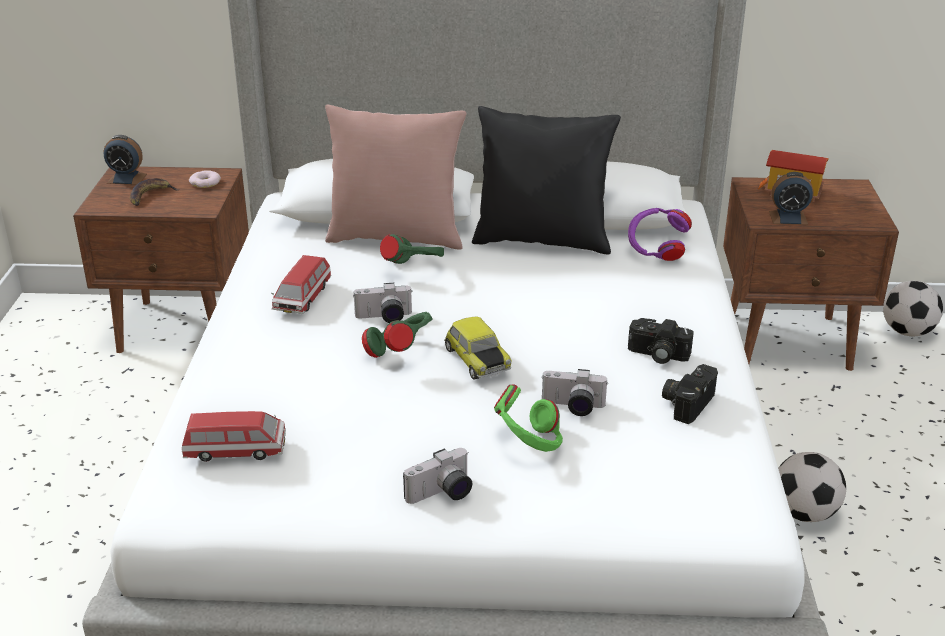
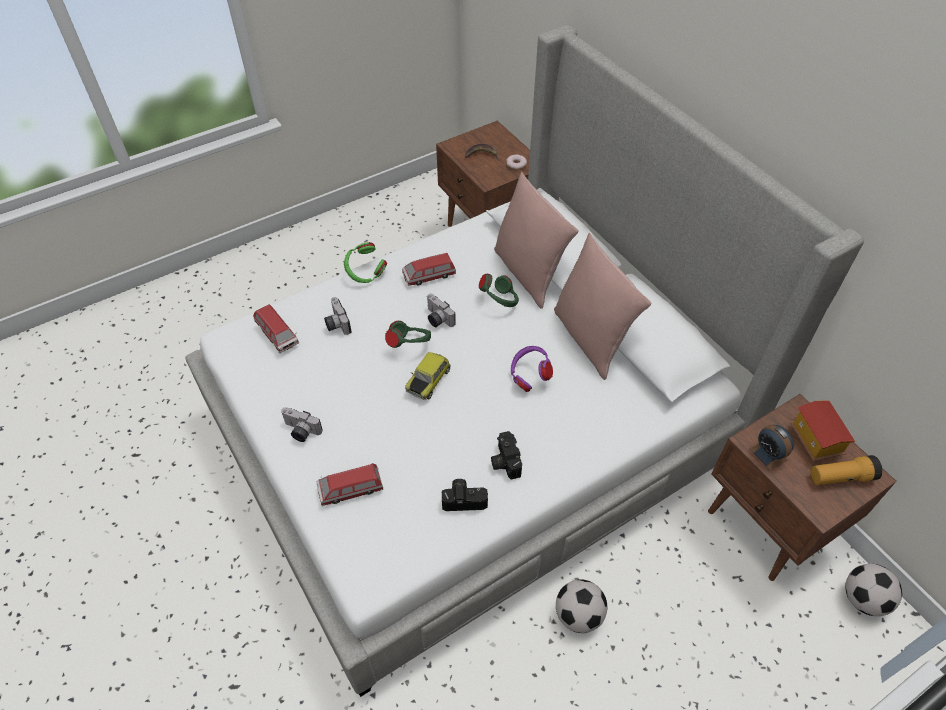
camera: 55 degrees right, 20 degrees up
alarm clock [104,135,147,185] -> none
black pillow [472,106,621,255] -> pink pillow [554,232,651,380]
green headphones [494,385,563,452] -> green headphones moved to [344,242,387,283]
camera [541,369,608,416] -> camera moved to [324,297,352,335]
purple headphones [628,208,692,261] -> purple headphones moved to [511,346,553,392]
none -> toy car [317,463,383,506]
none -> flashlight [810,455,883,485]

